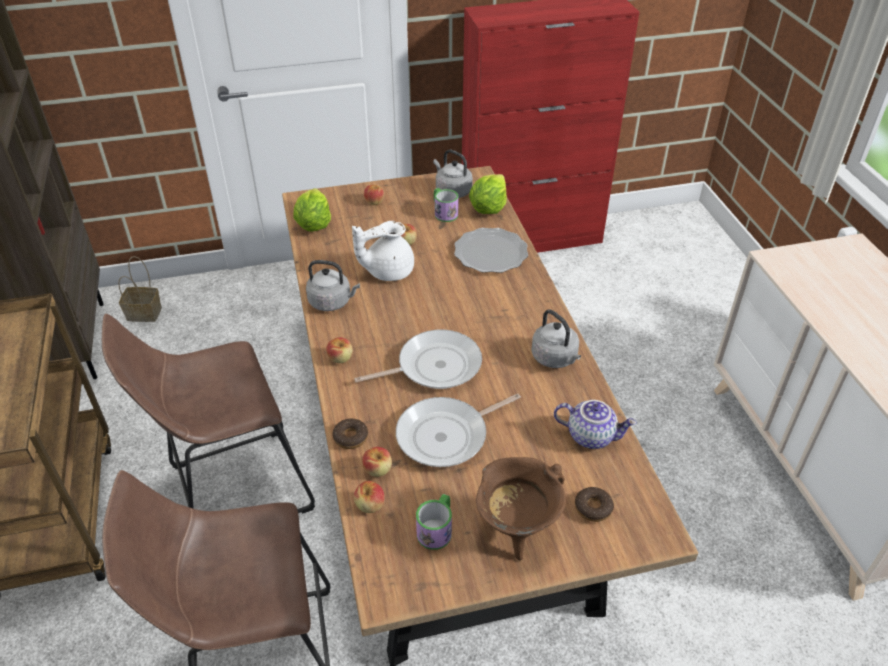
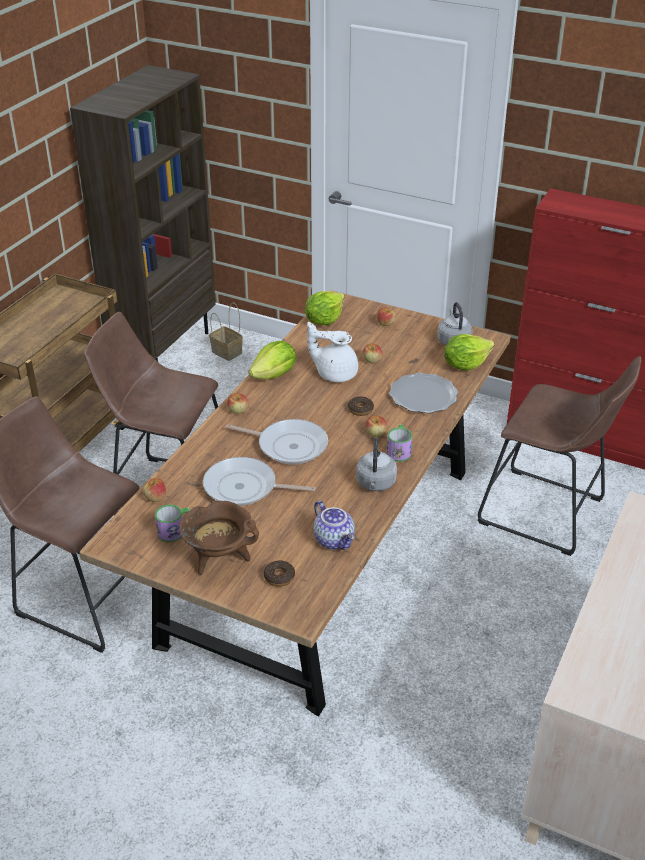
camera: 40 degrees right, 5 degrees down
grey kettle [306,260,360,311] -> lettuce [248,341,296,380]
donut [333,418,368,449] -> donut moved to [348,396,374,416]
apple [362,447,392,477] -> apple moved to [366,415,387,437]
mug [434,188,459,222] -> mug moved to [387,425,412,462]
none -> brown stool [478,356,641,556]

